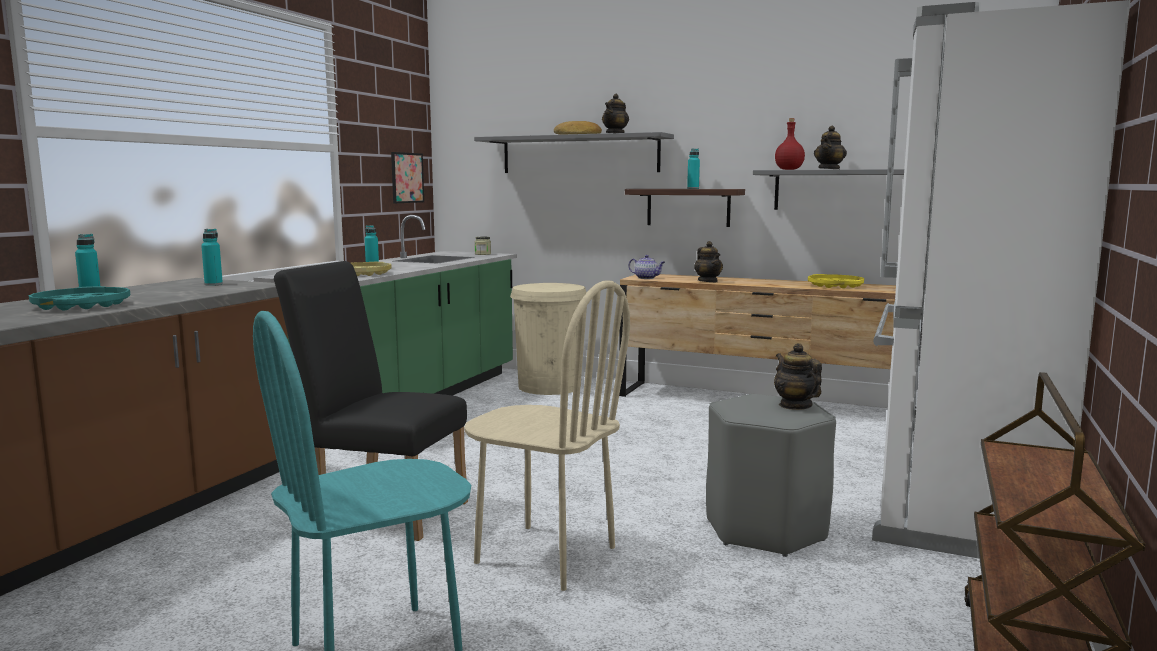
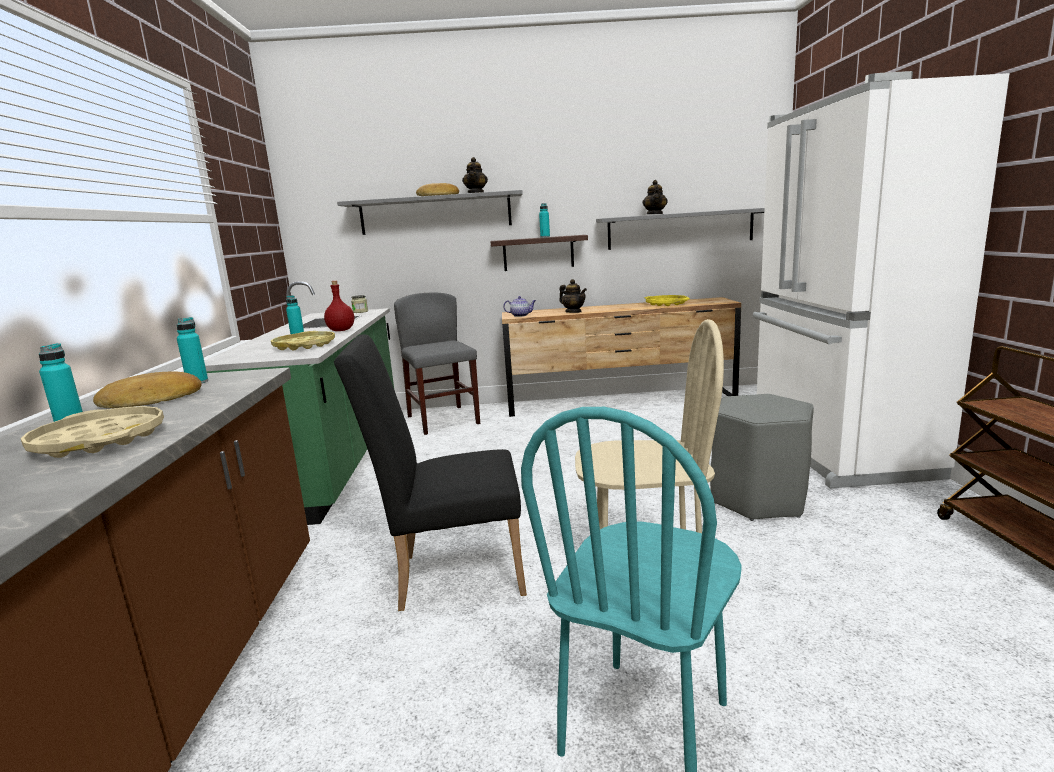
camera: 25 degrees left, 5 degrees up
turquoise tray [29,286,130,310] -> beige tray [20,406,164,458]
picture [391,152,424,203] -> none
beige trash can [510,283,587,395] -> grey chair [394,292,480,435]
teapot [774,343,822,410] -> none
red bottle [775,118,805,170] -> red bottle moved to [324,281,354,331]
none -> bread [93,371,201,408]

